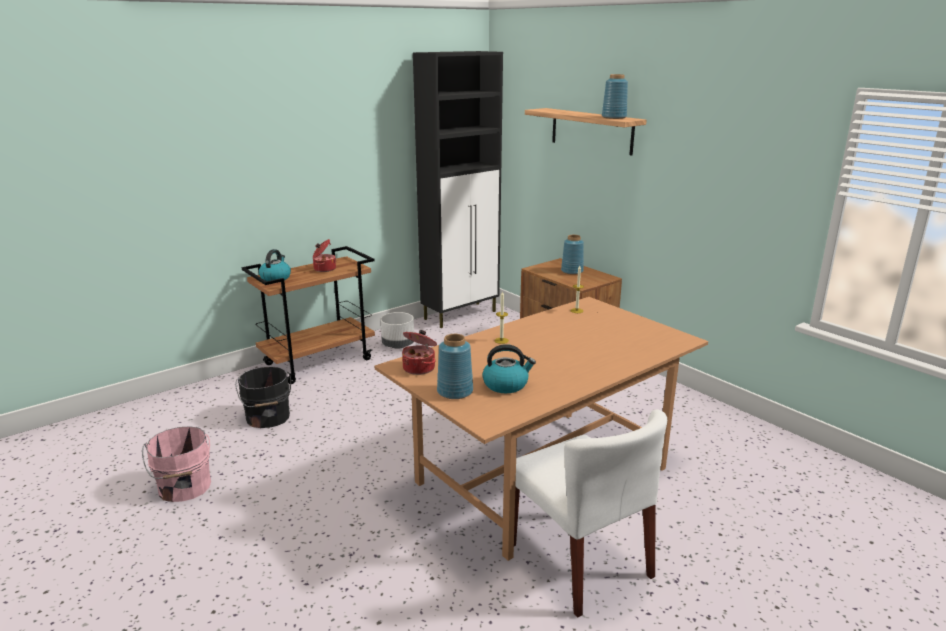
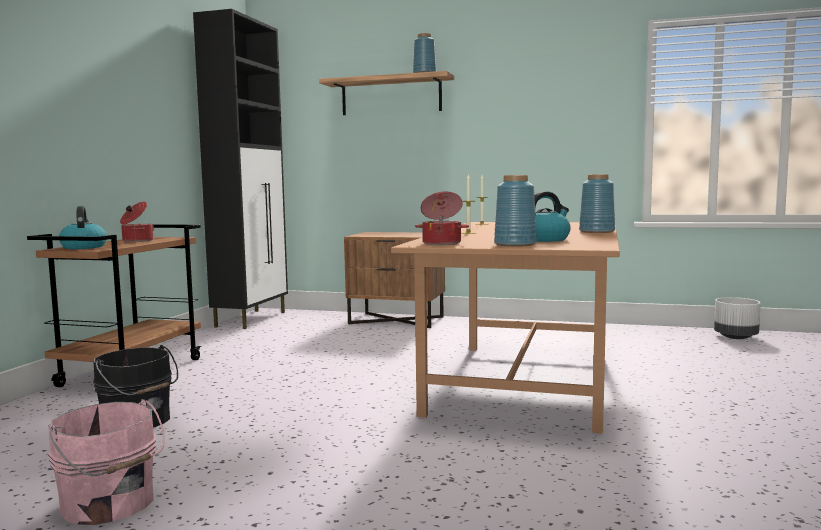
camera: 35 degrees left, 15 degrees down
white planter [381,312,414,349] -> white planter moved to [714,297,761,339]
white chair [514,410,667,618] -> none
blue vase [561,235,584,275] -> blue vase moved to [579,174,615,233]

